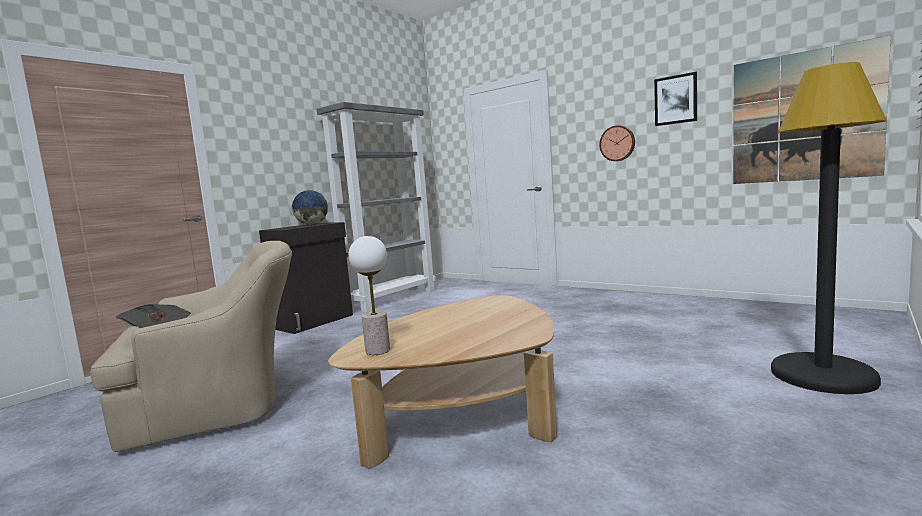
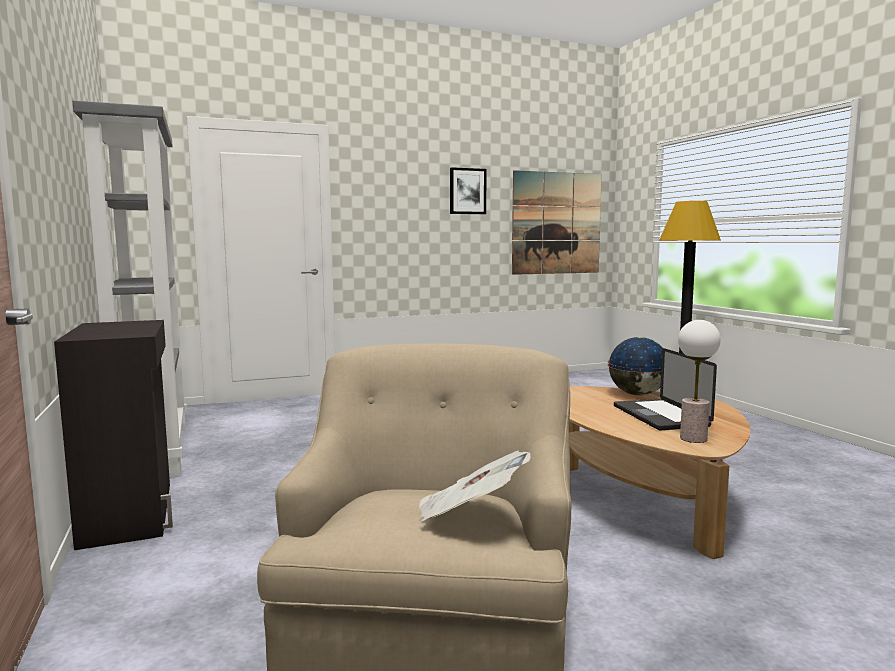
camera: 60 degrees left, 0 degrees up
globe [292,190,328,225] -> globe moved to [608,337,663,395]
wall clock [599,125,635,161] -> none
none -> laptop [614,348,717,431]

